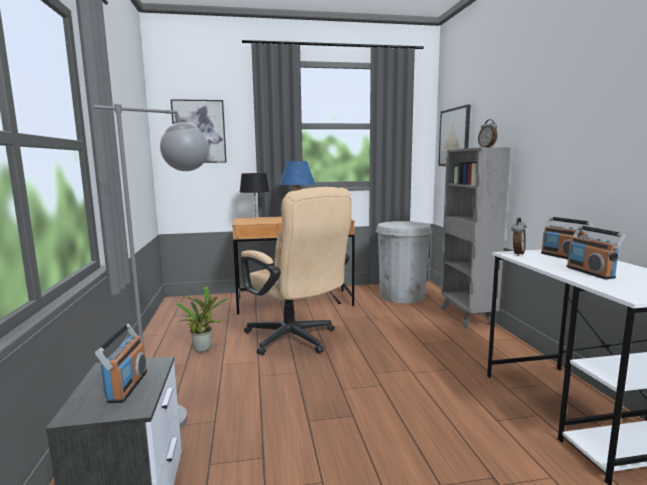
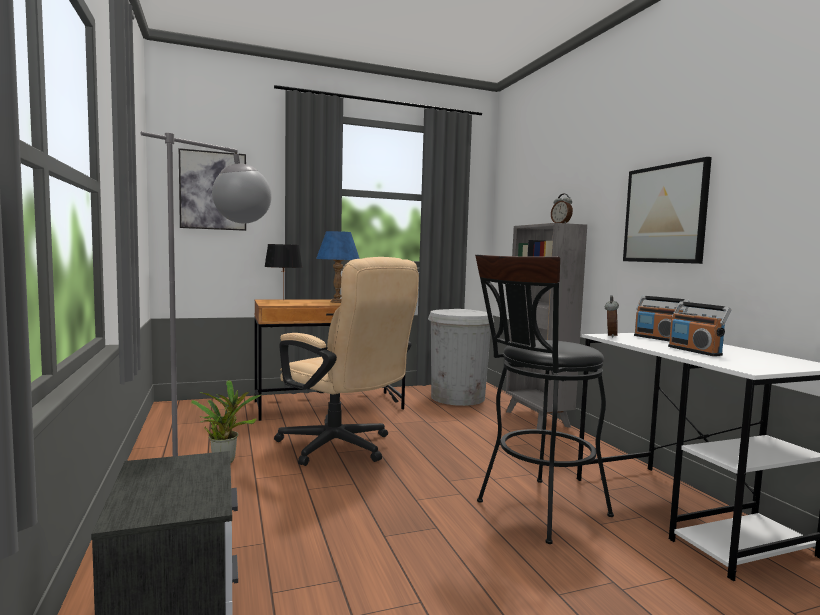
camera: 10 degrees left, 5 degrees down
radio [95,324,147,403] -> none
picture [438,104,471,166] -> picture moved to [623,157,712,264]
none -> black stool [475,254,614,544]

